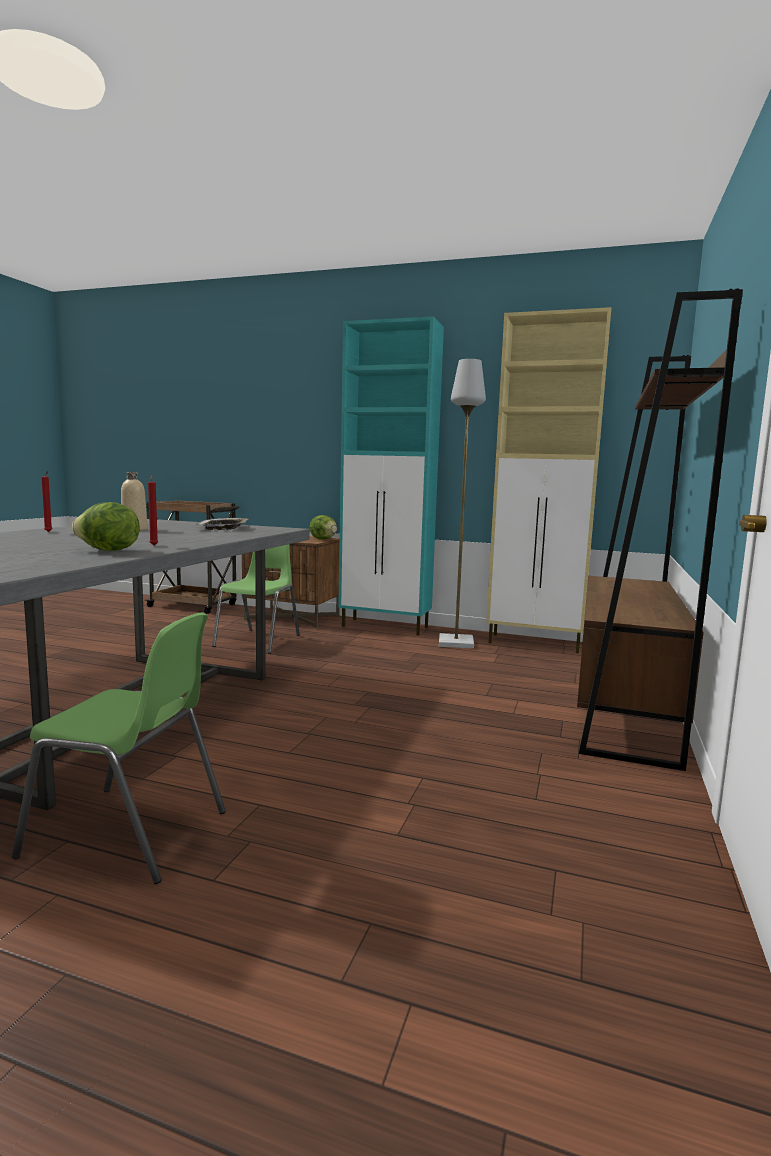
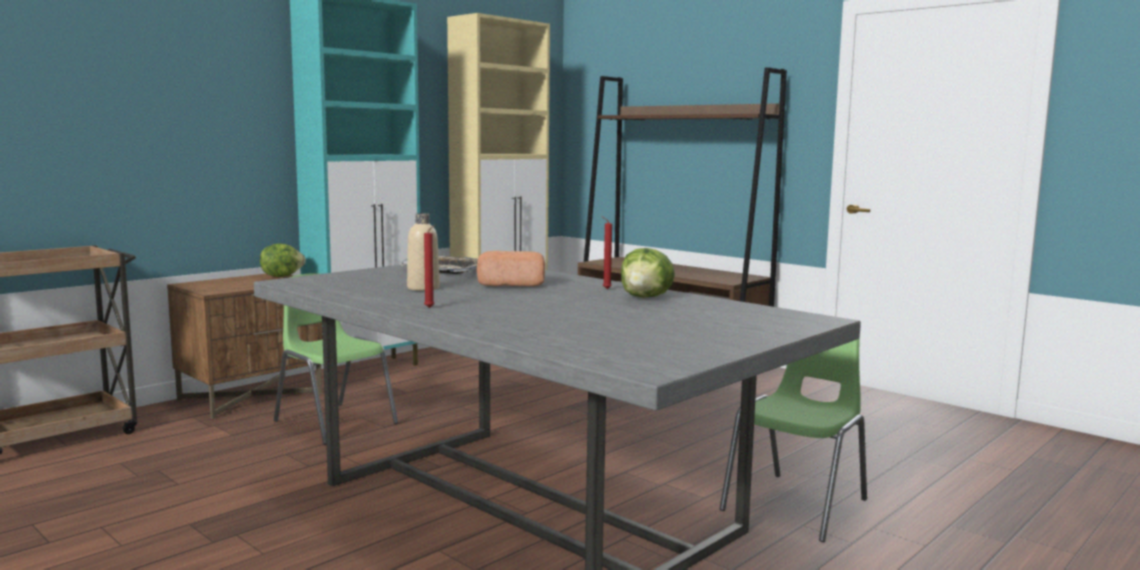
camera: 65 degrees left, 0 degrees up
grey floor lamp [439,359,486,649] -> none
none -> bread [477,251,545,286]

